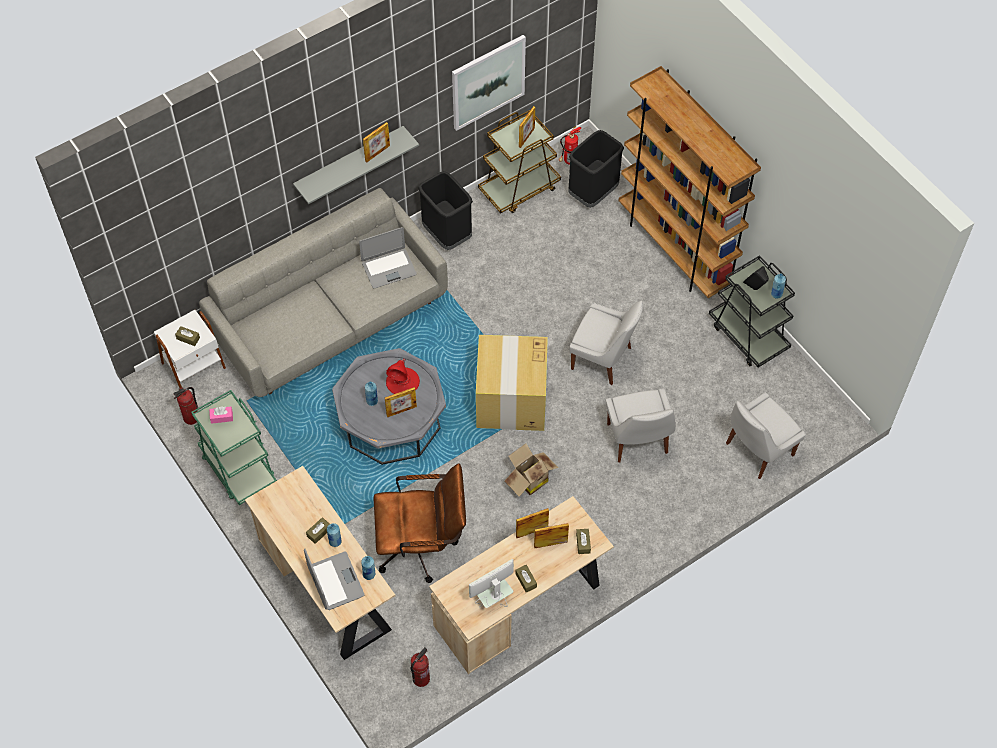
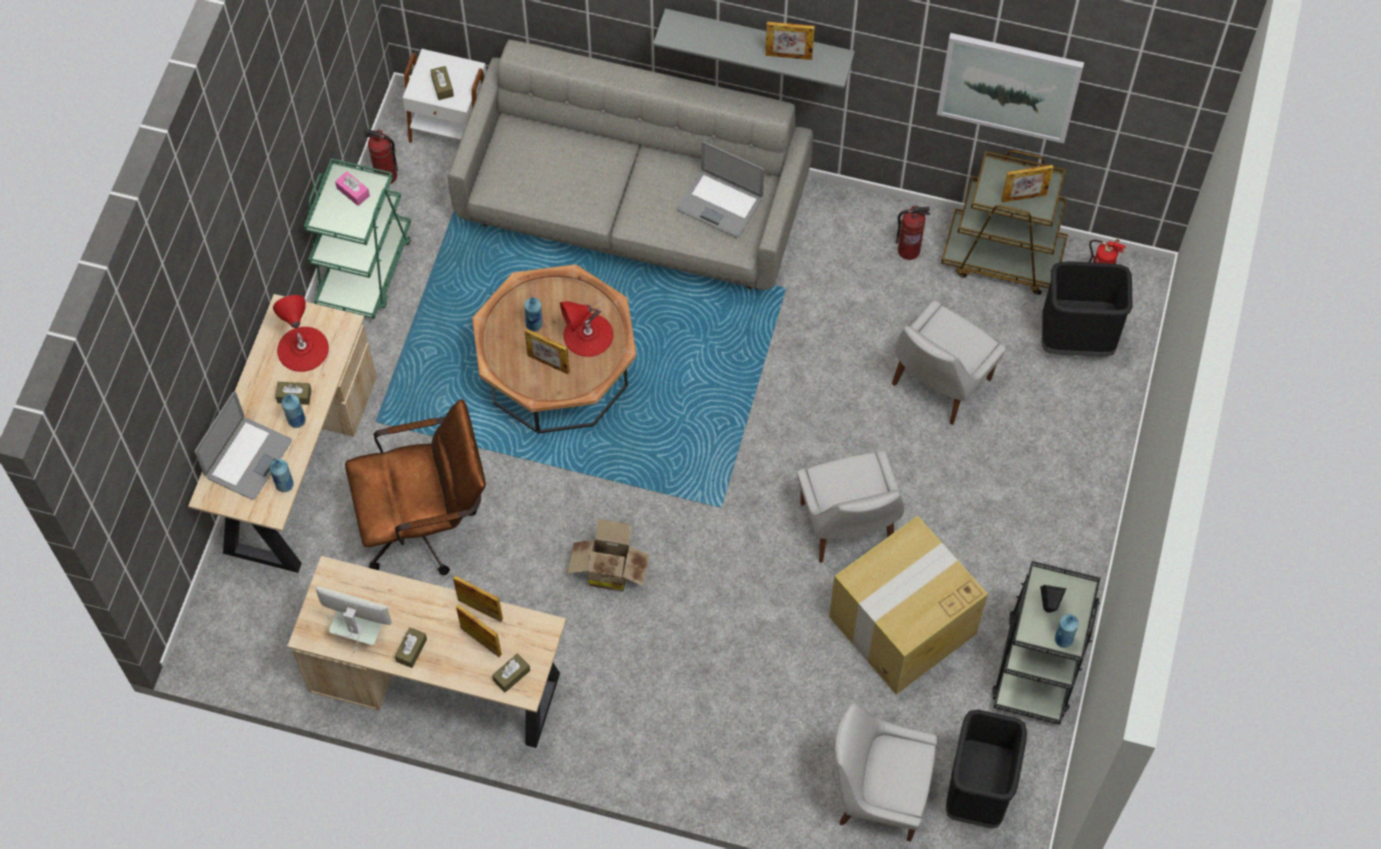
camera: 50 degrees right, 5 degrees up
grey coffee table [332,348,446,465] -> brown coffee table [472,264,636,434]
brown office chair [374,463,466,583] -> brown office chair turned 60 degrees counterclockwise [345,399,486,575]
fire extinguisher [410,647,430,687] -> fire extinguisher moved to [896,206,930,260]
black trash can [418,171,473,250] -> black trash can moved to [946,710,1027,828]
cardboard box [476,335,548,431] -> cardboard box moved to [829,516,988,694]
white chair [606,389,676,462] -> white chair moved to [892,300,1006,425]
brown bookcase [619,66,761,298] -> none
none -> red table lamp [273,295,329,372]

